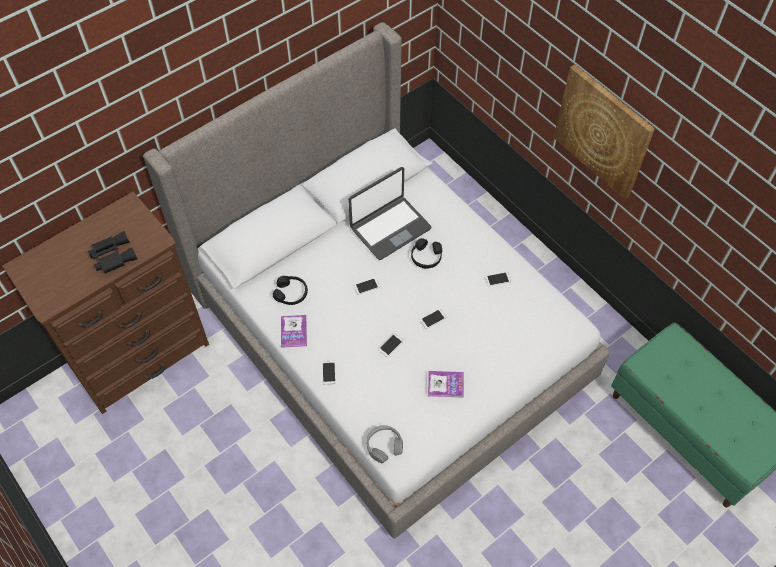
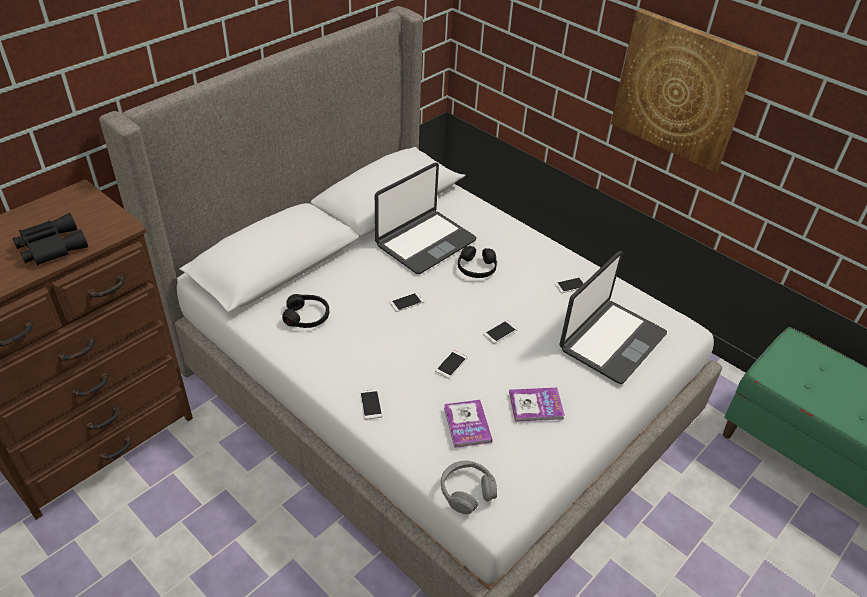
camera: 10 degrees left, 15 degrees down
book [281,315,307,348] -> book moved to [444,400,492,448]
none -> laptop [559,251,667,384]

